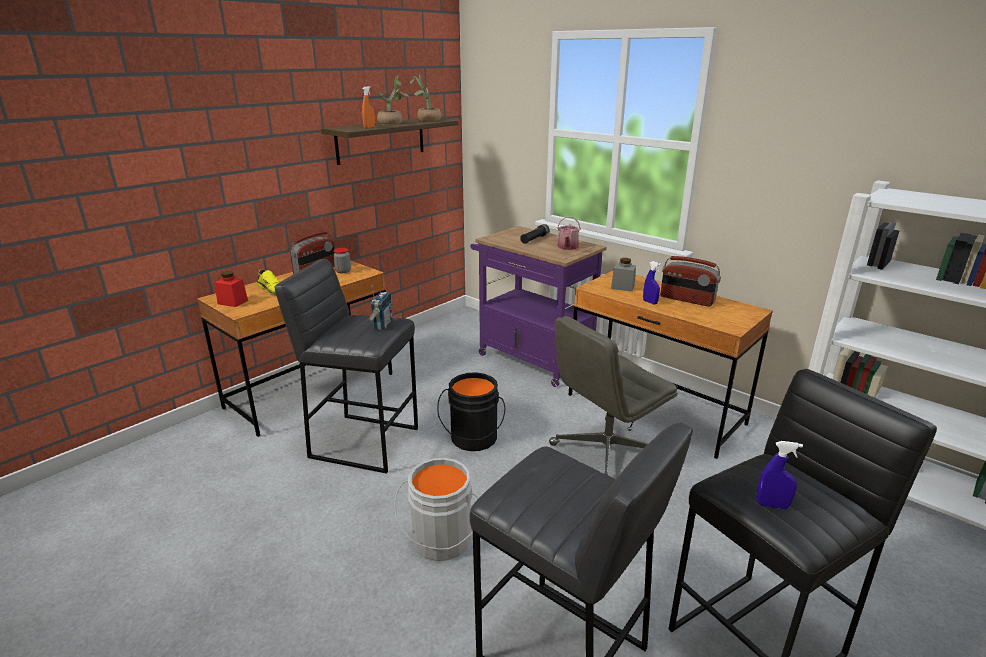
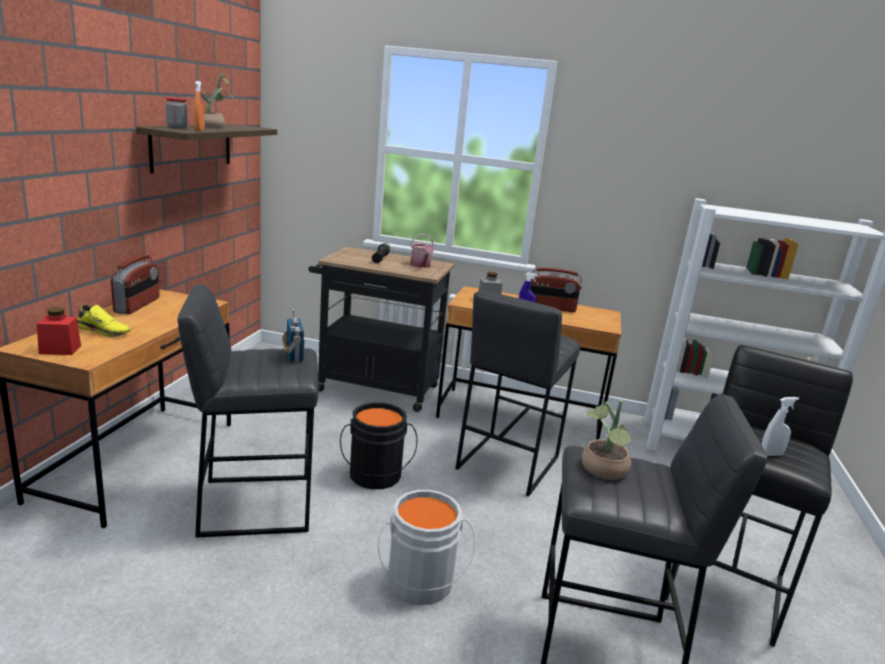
camera: 30 degrees left, 5 degrees down
jar [333,248,351,273] -> jar moved to [166,98,188,129]
potted plant [410,75,441,121] -> potted plant moved to [581,400,632,480]
purple cart [470,226,607,387] -> black cart [308,247,455,412]
grey office chair [549,316,678,475] -> grey stool [455,291,580,496]
blue spray bottle [756,441,803,509] -> white spray bottle [761,397,799,456]

